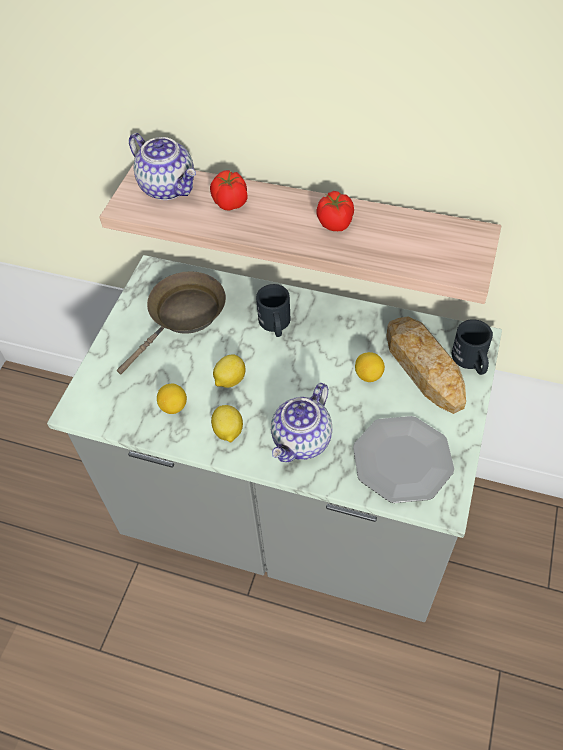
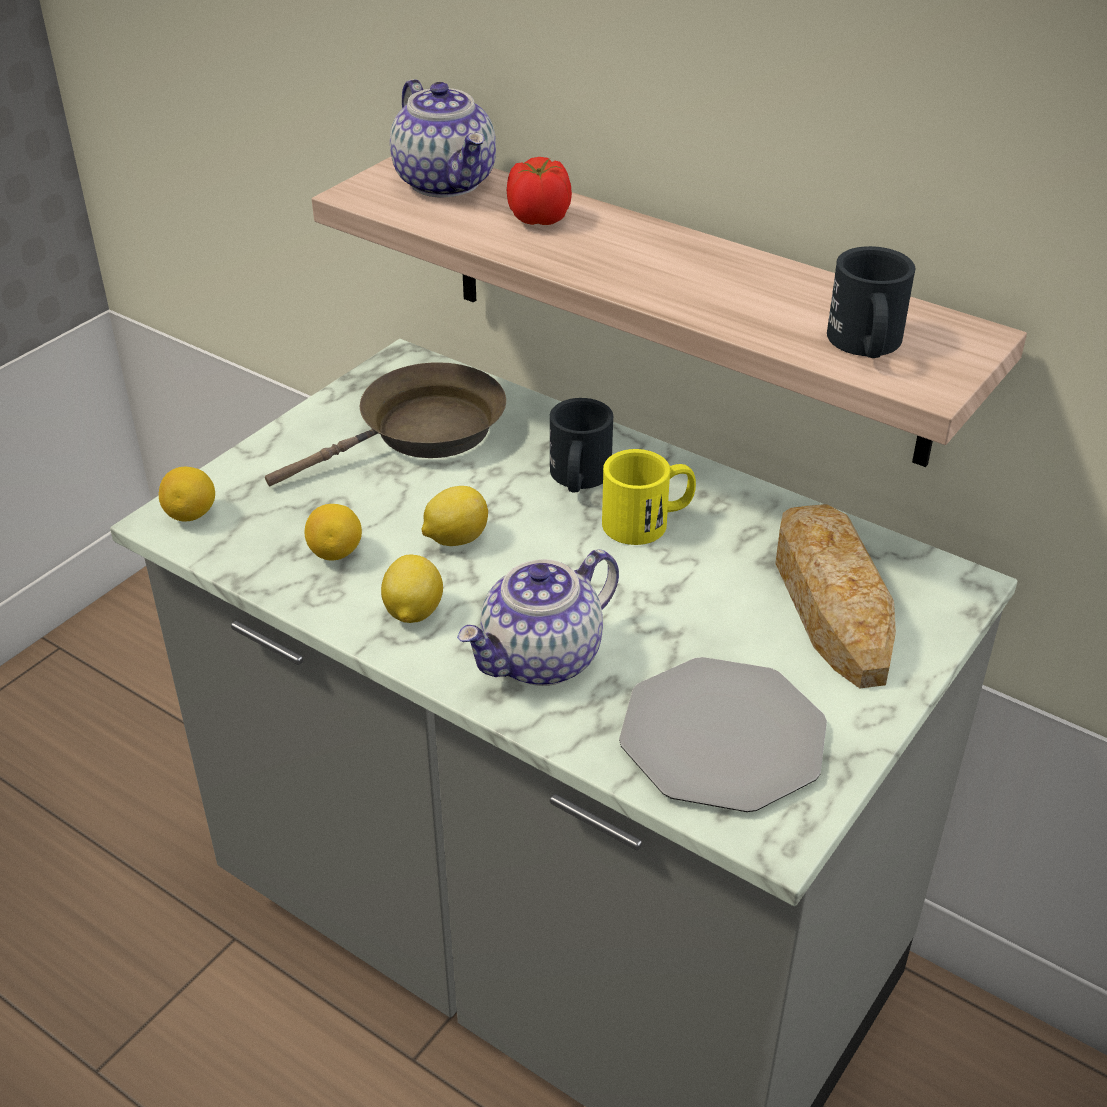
camera: 15 degrees right, 15 degrees down
tomato [316,191,354,231] -> none
lemon [355,352,385,382] -> lemon moved to [159,467,215,521]
black mug [452,319,493,375] -> black mug moved to [827,246,915,358]
none -> yellow mug [602,449,696,545]

